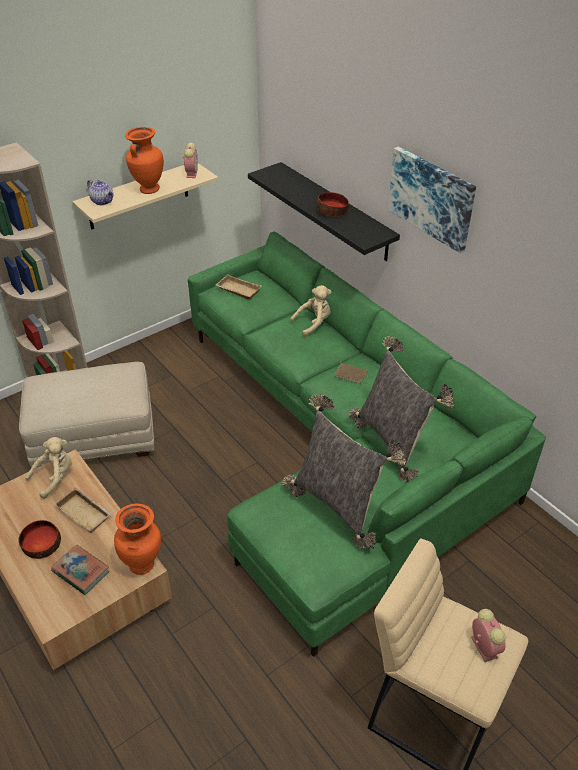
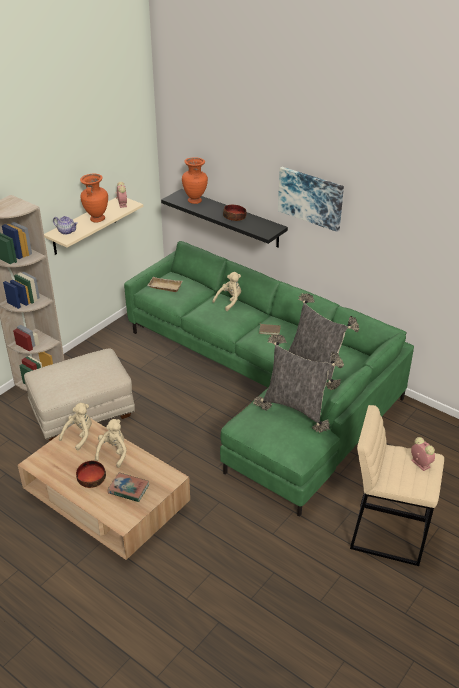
camera: 15 degrees left, 5 degrees down
beige tray [54,487,112,533] -> beige plush toy [95,419,127,468]
orange vase [114,504,161,575] -> orange vase moved to [182,157,208,204]

